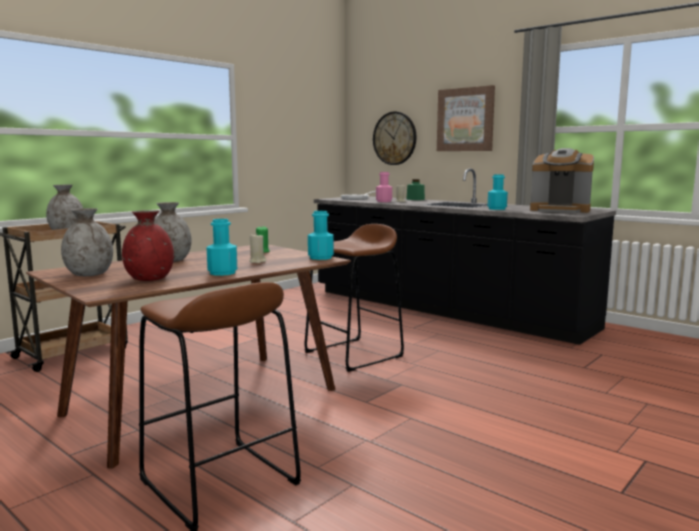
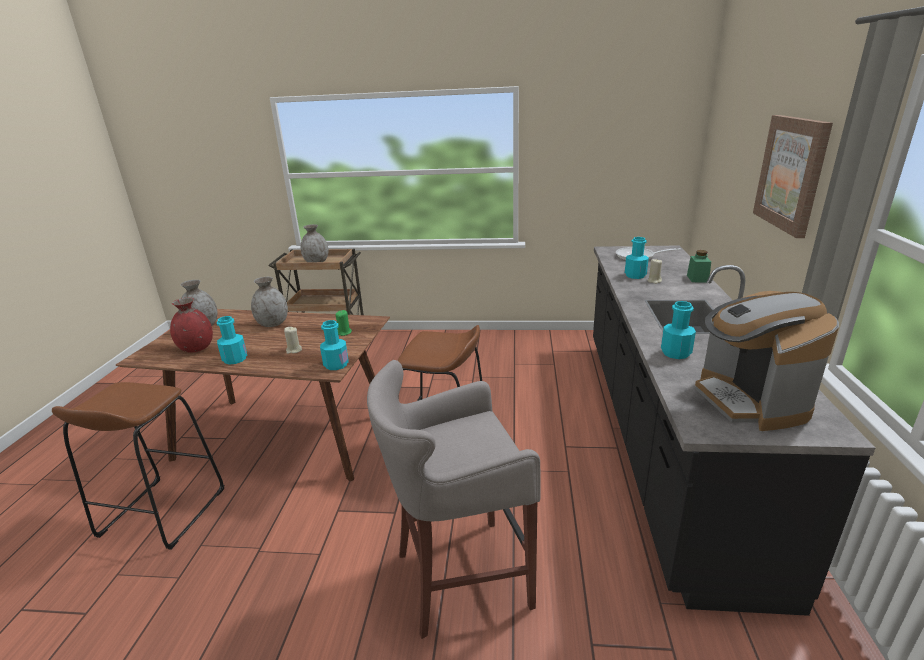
camera: 55 degrees right, 15 degrees up
wall clock [373,112,416,165] -> none
pink bottle [376,172,392,202] -> turquoise bottle [625,237,649,279]
none -> grey stool [367,360,540,639]

